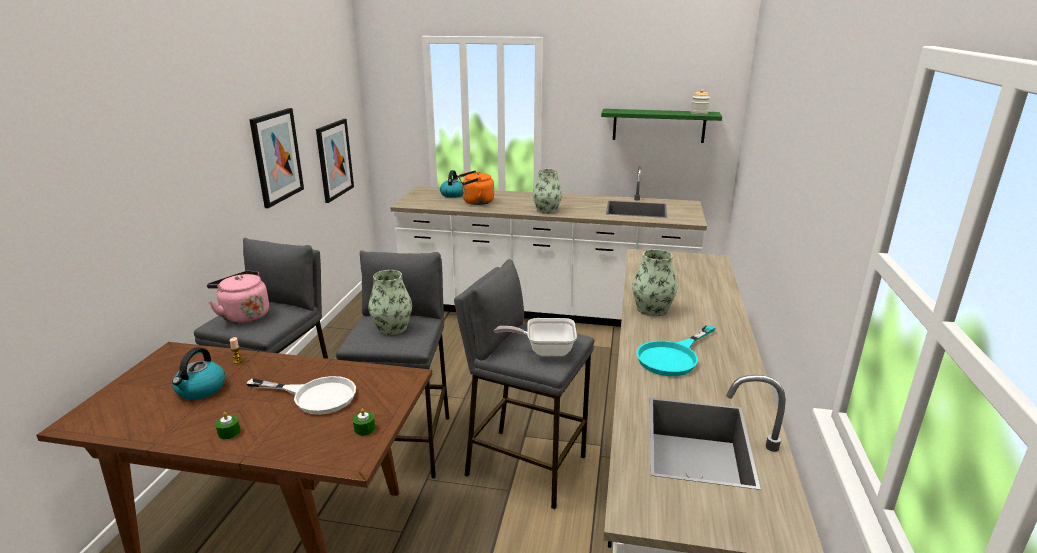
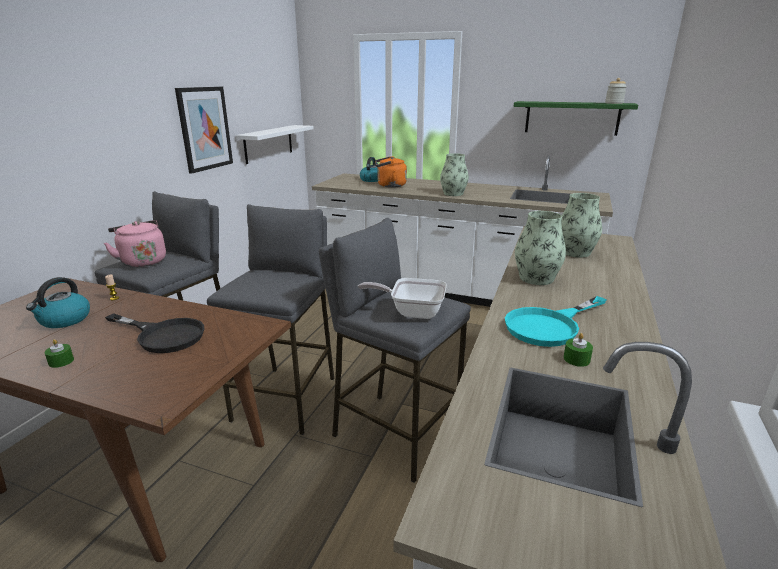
camera: 10 degrees right, 0 degrees up
white frying pan [246,376,356,415] -> black frying pan [105,313,204,353]
picture [316,119,354,203] -> white shelf [236,125,314,164]
green candle [353,408,375,436] -> green candle moved to [563,333,593,367]
vase [369,270,412,335] -> vase moved to [562,193,602,258]

